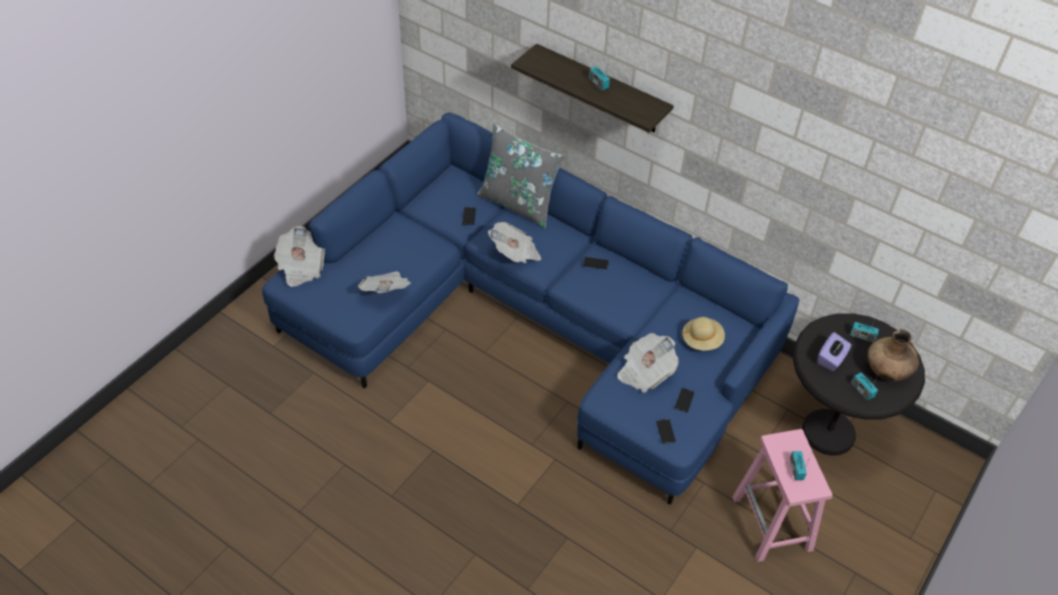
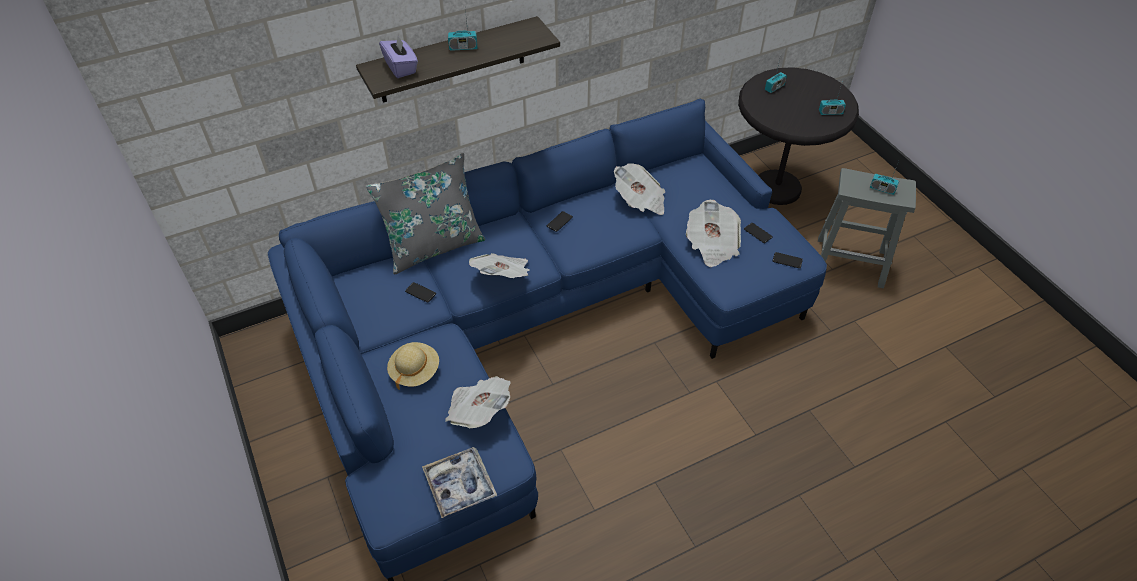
camera: 60 degrees left, 0 degrees up
newspaper [274,226,325,287] -> newspaper moved to [614,163,665,215]
beige hat [681,317,725,350] -> beige hat moved to [387,342,439,390]
pink stool [732,429,833,562] -> grey stool [818,168,916,288]
purple tissue box [818,332,851,371] -> purple tissue box moved to [379,35,418,78]
brown vase [868,329,919,381] -> none
none -> tray [422,447,497,518]

